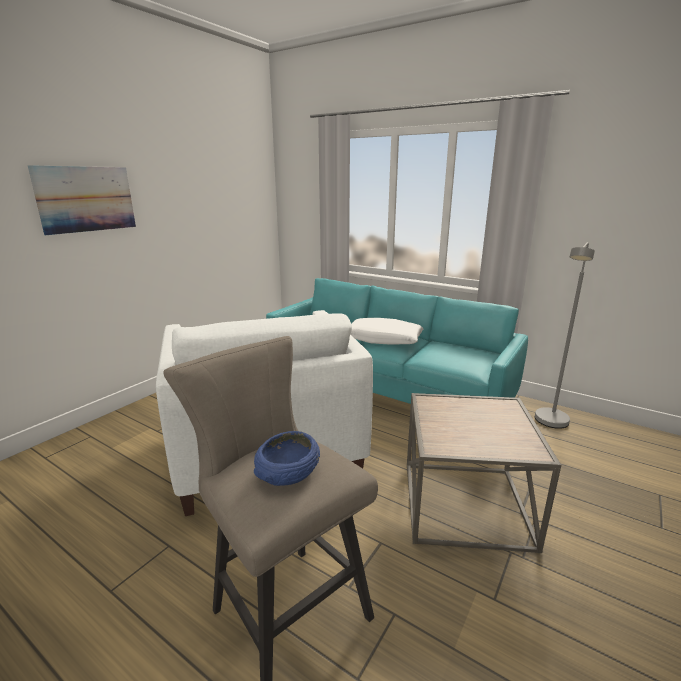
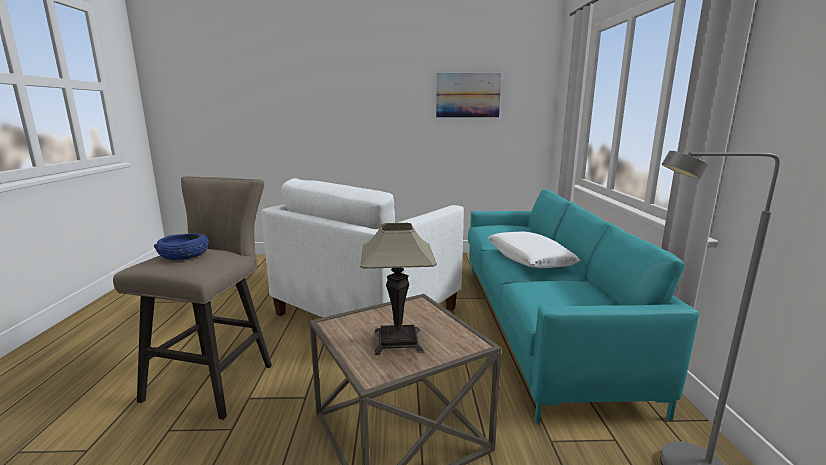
camera: 55 degrees right, 5 degrees down
picture [28,165,136,235] -> picture moved to [436,73,501,118]
none -> table lamp [360,223,437,355]

